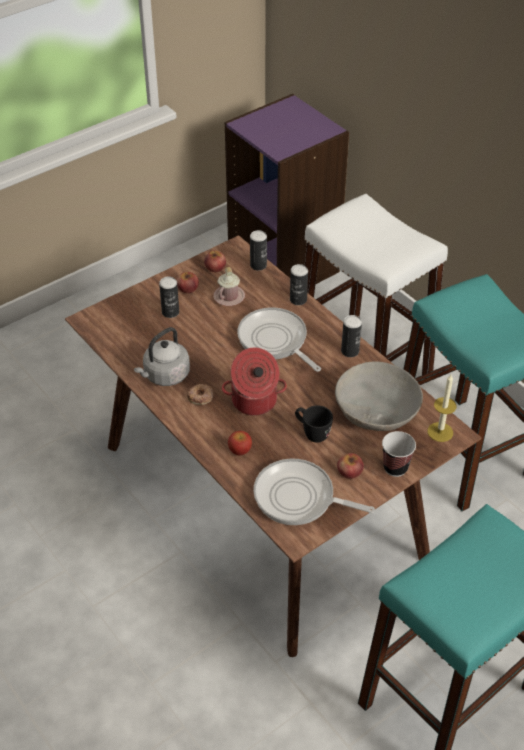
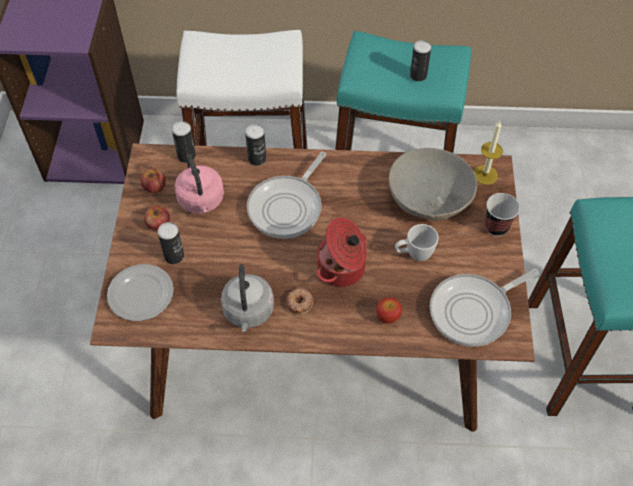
camera: 50 degrees left, 10 degrees up
pink mug [213,267,245,306] -> pink kettle [175,154,224,214]
frying pan [237,308,321,372] -> frying pan turned 60 degrees counterclockwise [247,152,327,239]
black mug [295,405,333,443] -> white mug [395,224,439,261]
apple [337,453,364,479] -> none
can [341,315,362,357] -> can moved to [410,40,431,81]
none -> plate [107,264,174,321]

